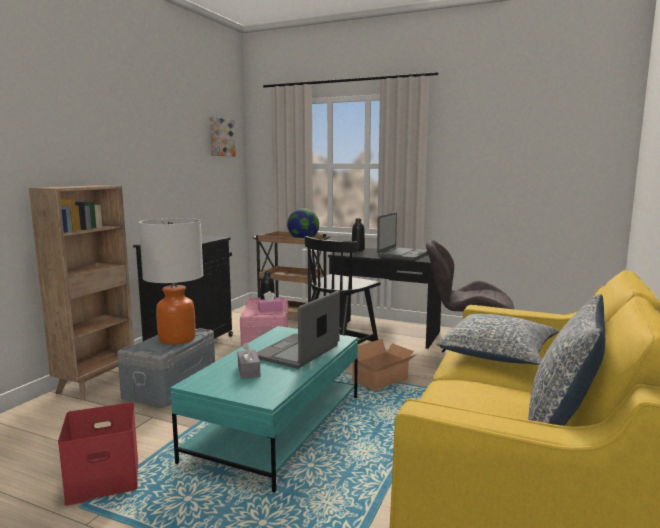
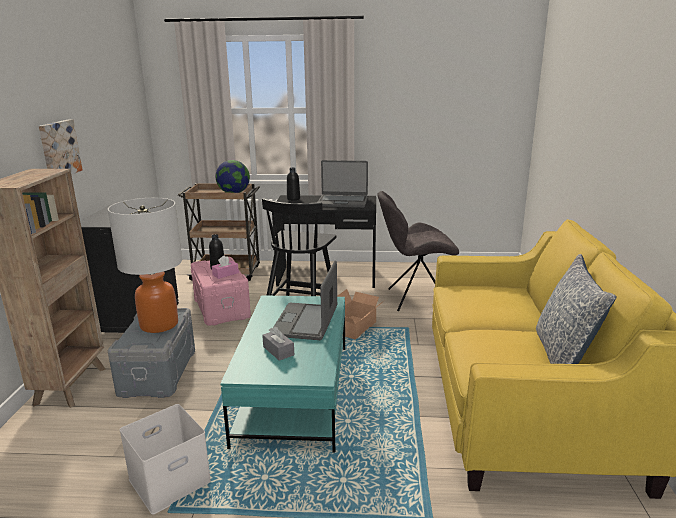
camera: 20 degrees left, 10 degrees up
red storage box [58,402,138,506] -> white storage box [119,404,211,515]
picture [209,117,236,157] -> picture moved to [39,119,82,175]
laptop [377,212,428,260] -> laptop turned 90 degrees clockwise [318,160,368,208]
pillow [437,313,559,365] -> none

